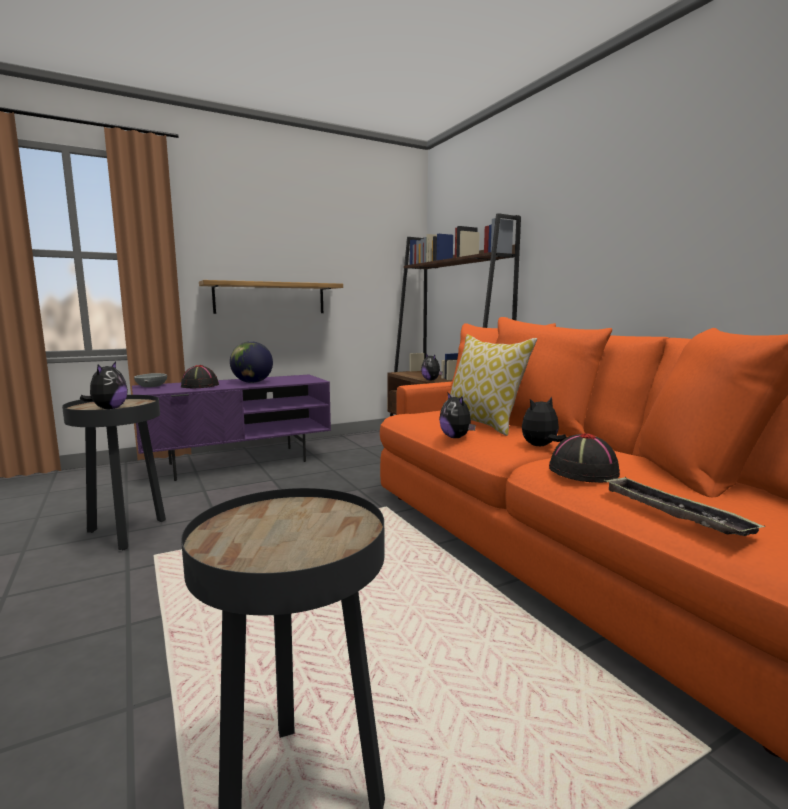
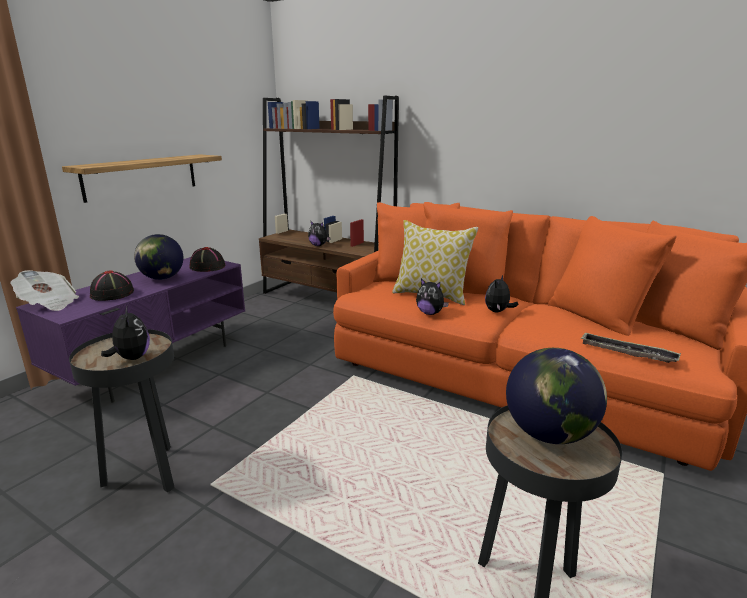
camera: 30 degrees left, 10 degrees up
grey bowl [134,373,167,387] -> newspaper [10,270,79,311]
black hat [549,433,620,483] -> black hat moved to [189,247,225,272]
none -> globe [506,348,607,444]

